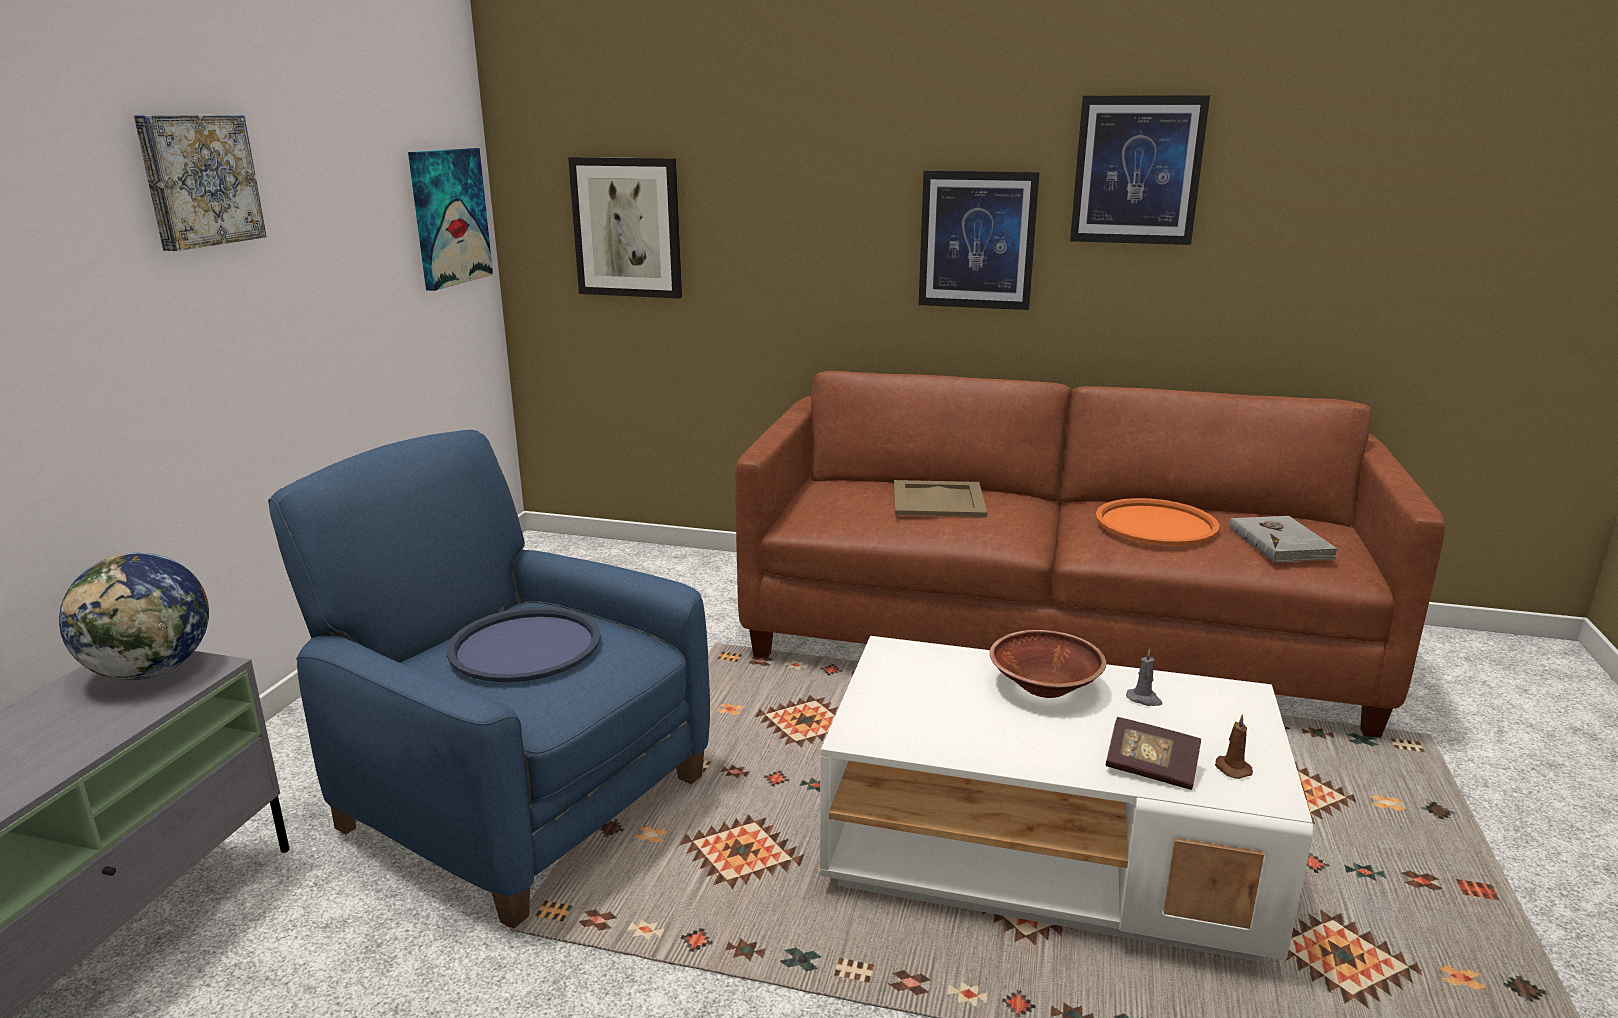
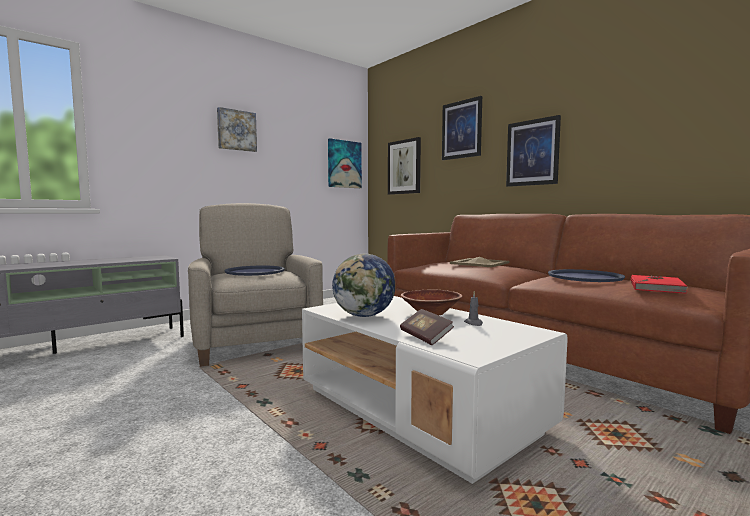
camera: 35 degrees right, 15 degrees down
globe [59,553,209,680] -> globe moved to [332,253,396,317]
blue armchair [268,430,710,928] -> beige armchair [188,203,323,367]
picture [1070,95,1210,245] -> picture moved to [442,96,482,160]
orange tray [1096,498,1220,545] -> blue tray [548,269,625,282]
brown candle [1215,714,1253,779] -> none
grey book [1229,516,1338,562] -> red book [631,275,688,294]

